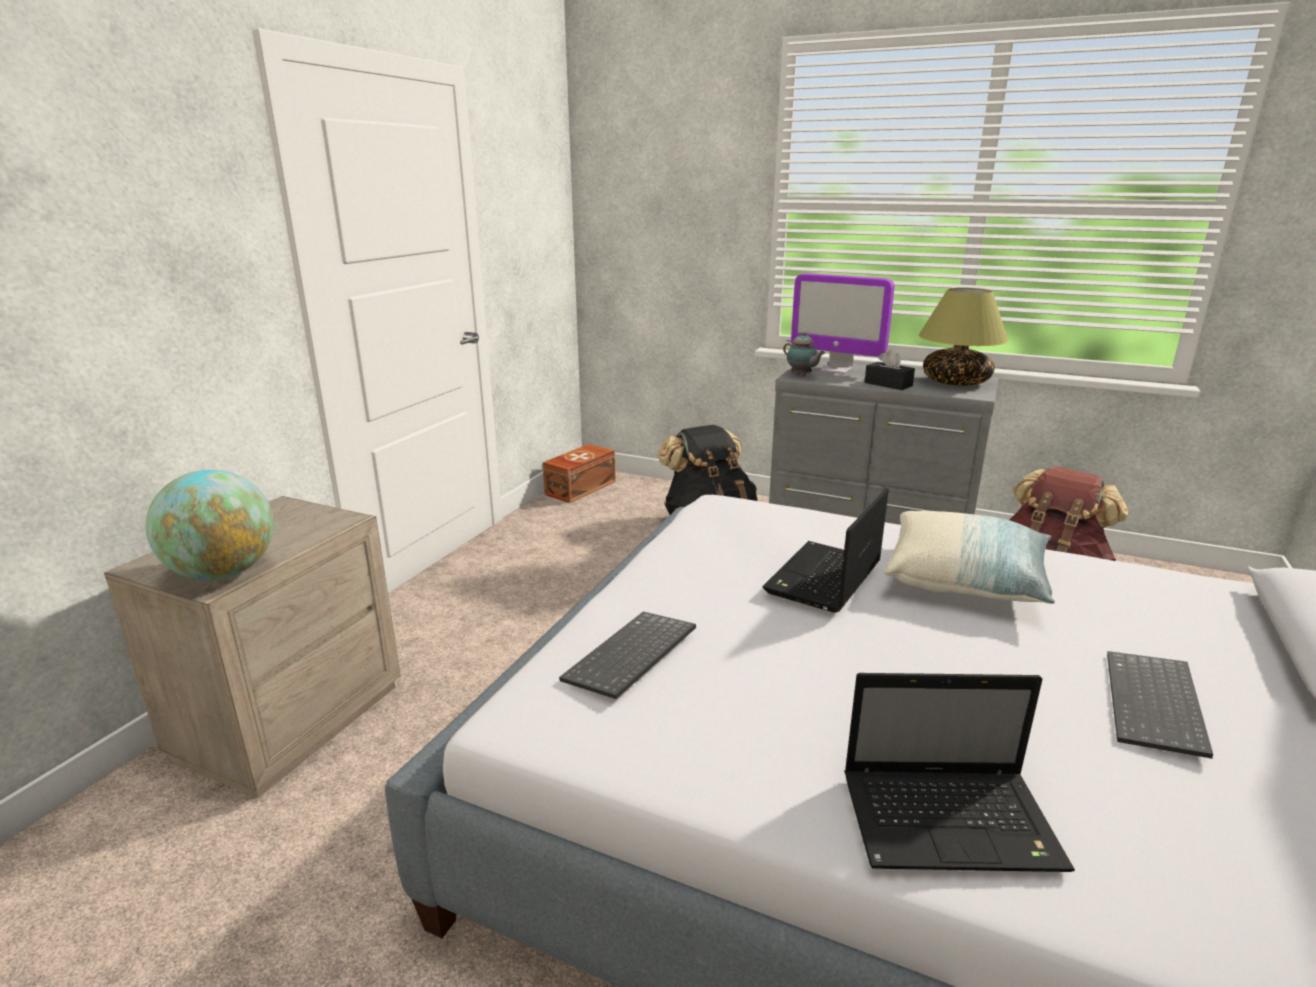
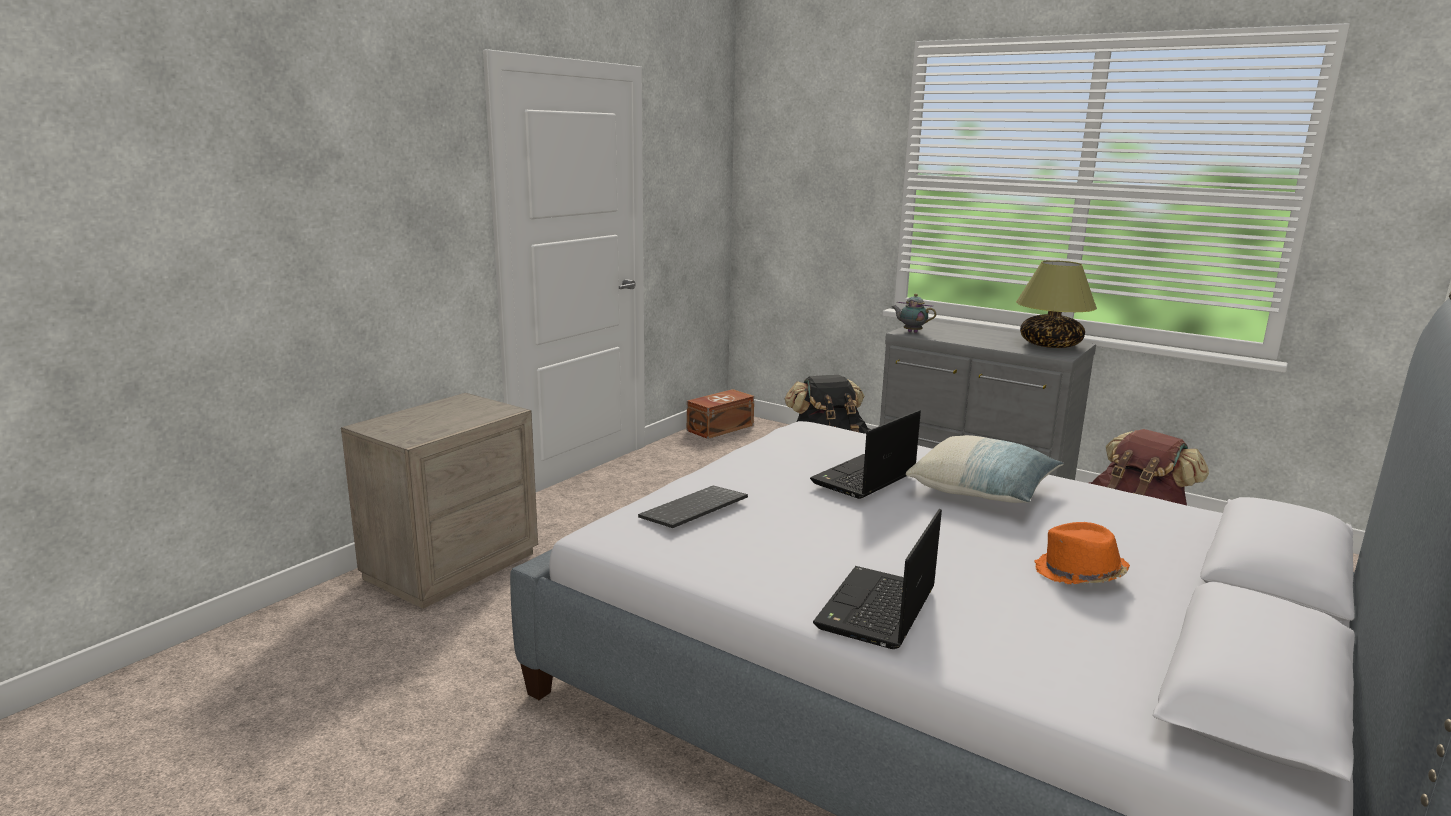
camera: 10 degrees right, 5 degrees down
globe [146,470,274,580] -> none
teapot [783,332,825,376] -> teapot turned 150 degrees clockwise [892,294,936,333]
monitor [791,273,894,374] -> none
laptop [844,673,1075,872] -> laptop turned 105 degrees clockwise [813,509,942,649]
black tissue box [865,349,915,390] -> none
keyboard [1107,651,1213,759] -> orange hat [1034,522,1130,584]

